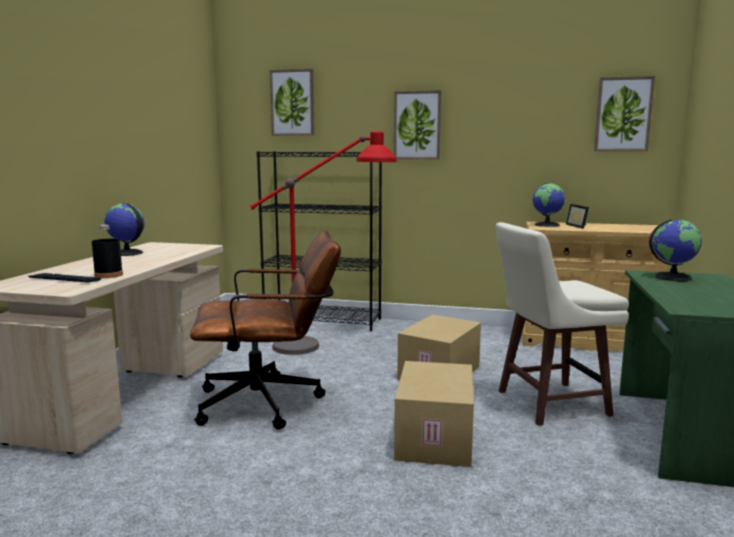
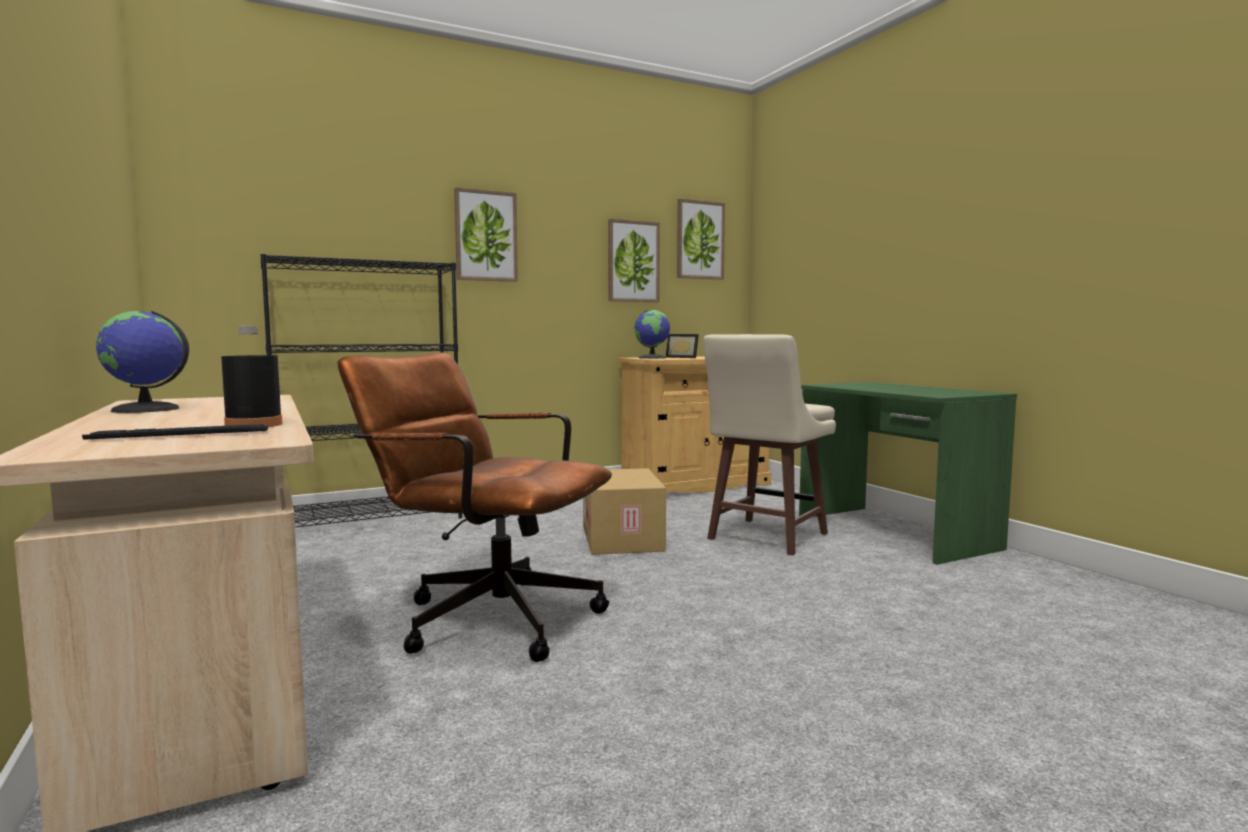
camera: 40 degrees left, 5 degrees down
brown office chair [190,230,341,430] -> brown office chair turned 105 degrees counterclockwise [338,352,612,662]
red floor lamp [249,131,397,355] -> none
picture [270,69,315,136] -> picture moved to [608,219,660,302]
cardboard box [394,361,474,467] -> none
globe [649,219,702,281] -> none

